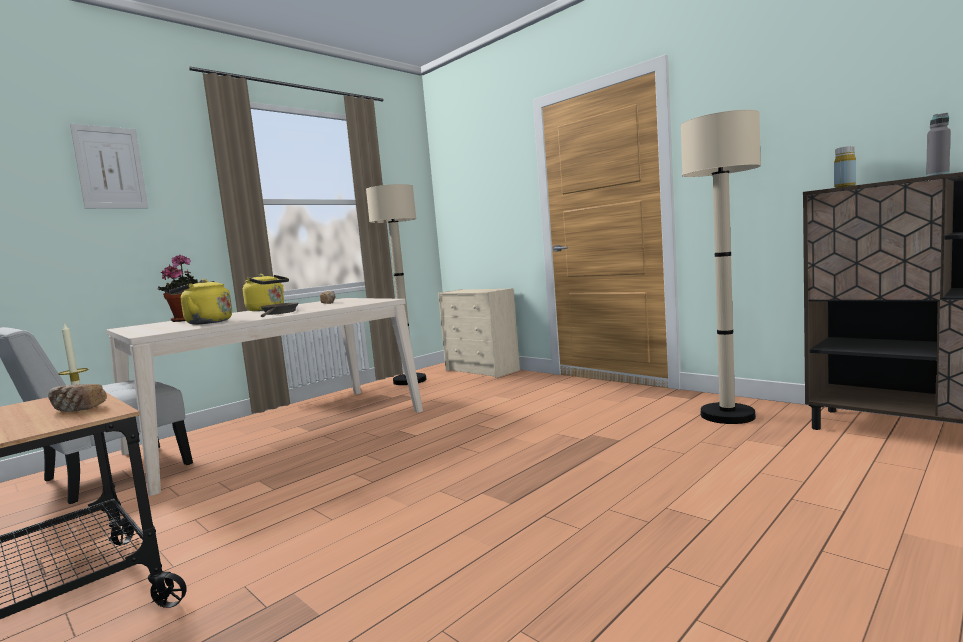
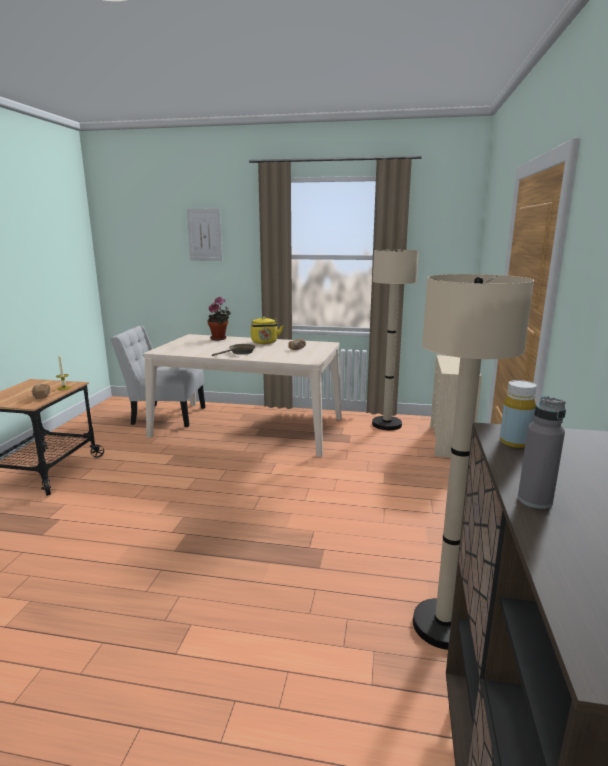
camera: 55 degrees right, 10 degrees up
yellow kettle [169,279,232,324] -> none

